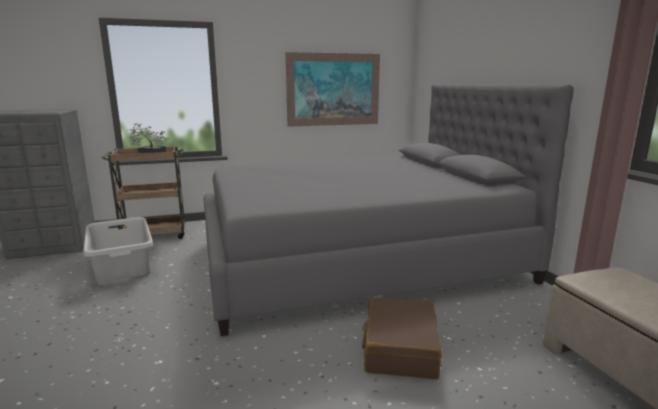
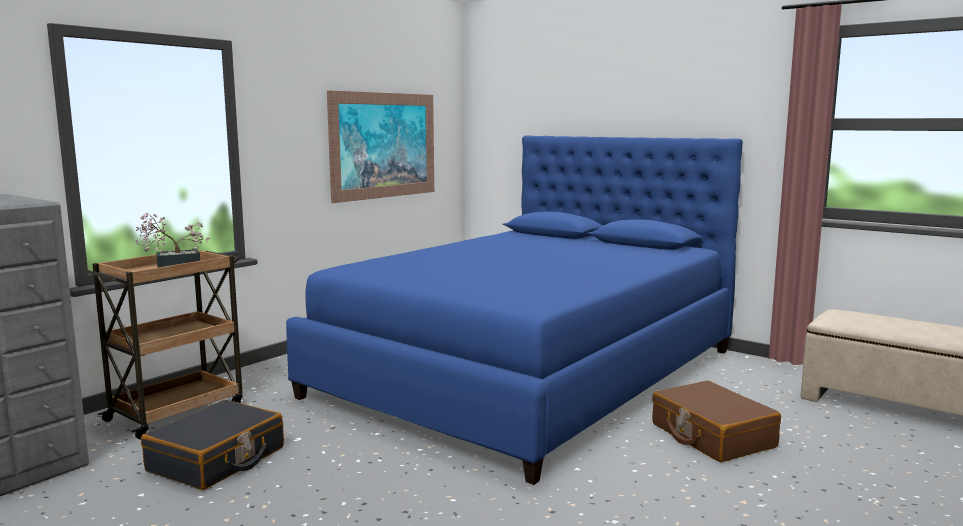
camera: 35 degrees left, 5 degrees down
grey laundry basket [83,217,153,283] -> black suitcase [141,400,284,490]
grey bed [204,83,574,336] -> blue bed [286,135,743,485]

